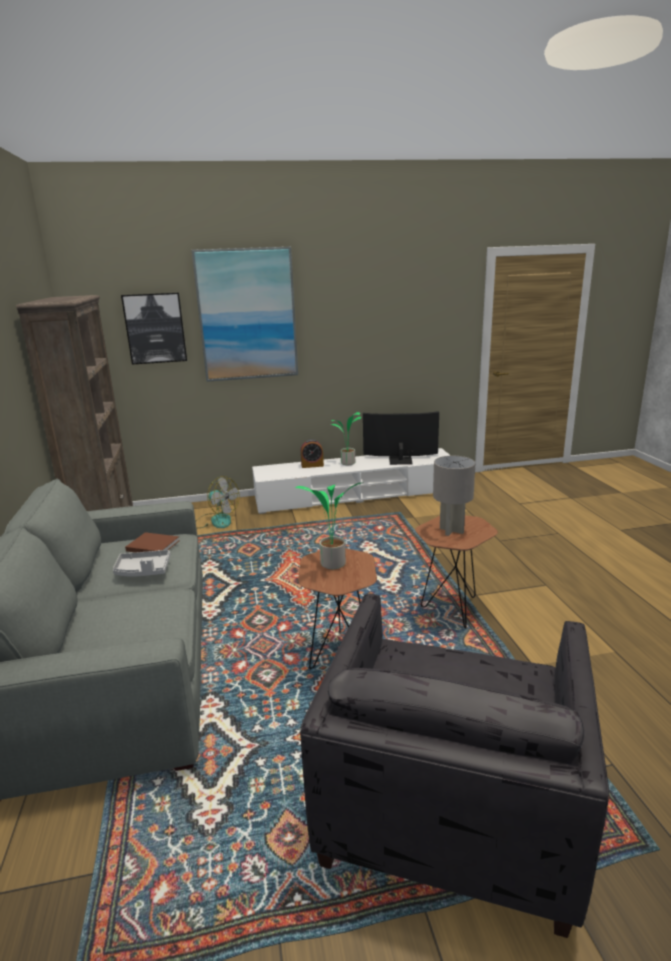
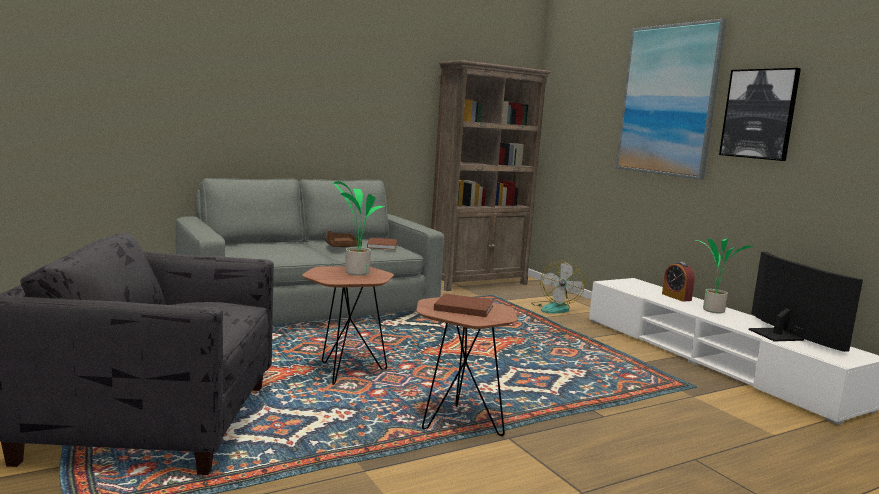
camera: 70 degrees right, 10 degrees down
grey tray [113,550,170,577] -> brown tray [325,231,362,247]
picture [121,293,187,365] -> picture moved to [719,68,801,161]
grey table lamp [433,456,475,536] -> brown book [434,293,494,317]

